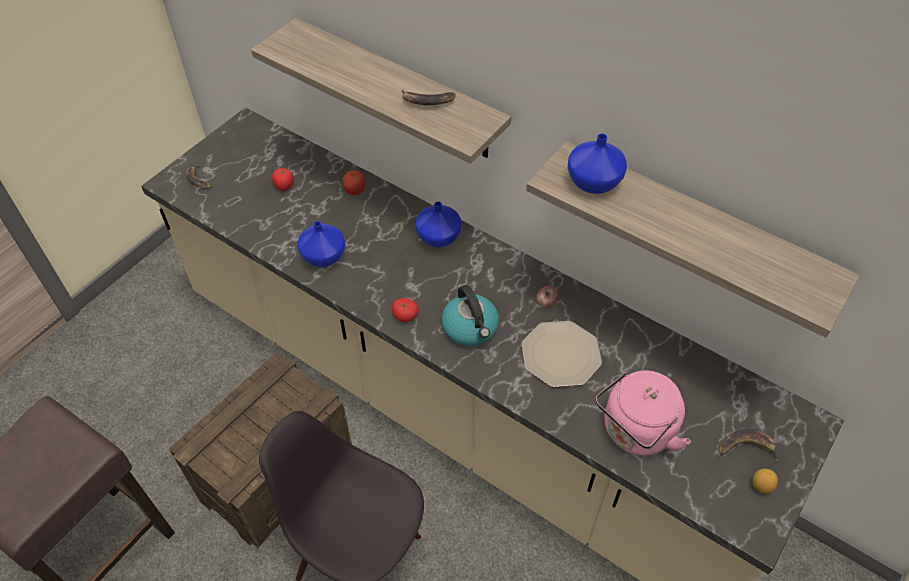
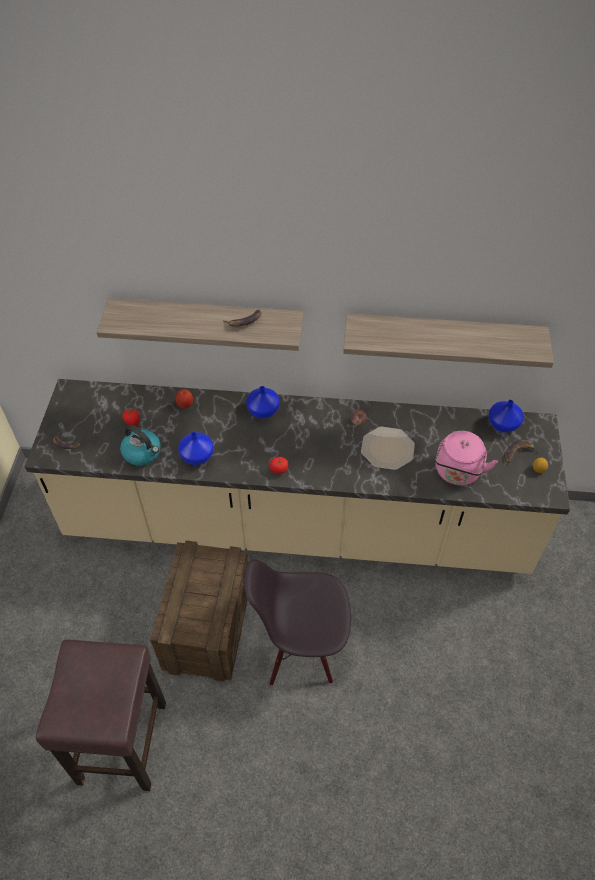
camera: 30 degrees left, 0 degrees up
kettle [442,285,499,346] -> kettle moved to [120,425,161,466]
blue vase [568,134,627,194] -> blue vase moved to [489,400,524,433]

